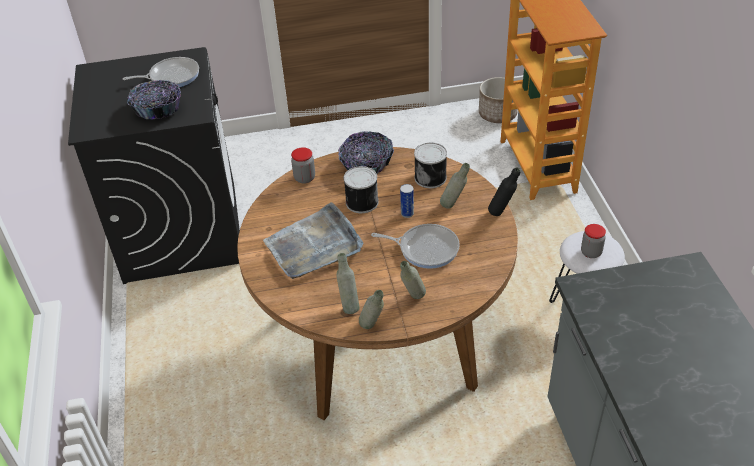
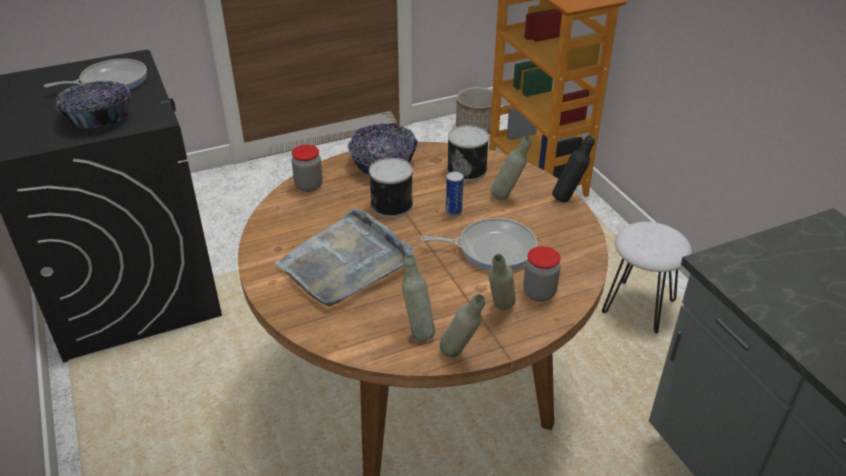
camera: 15 degrees left, 5 degrees down
jar [581,224,606,258] -> jar moved to [523,246,561,302]

